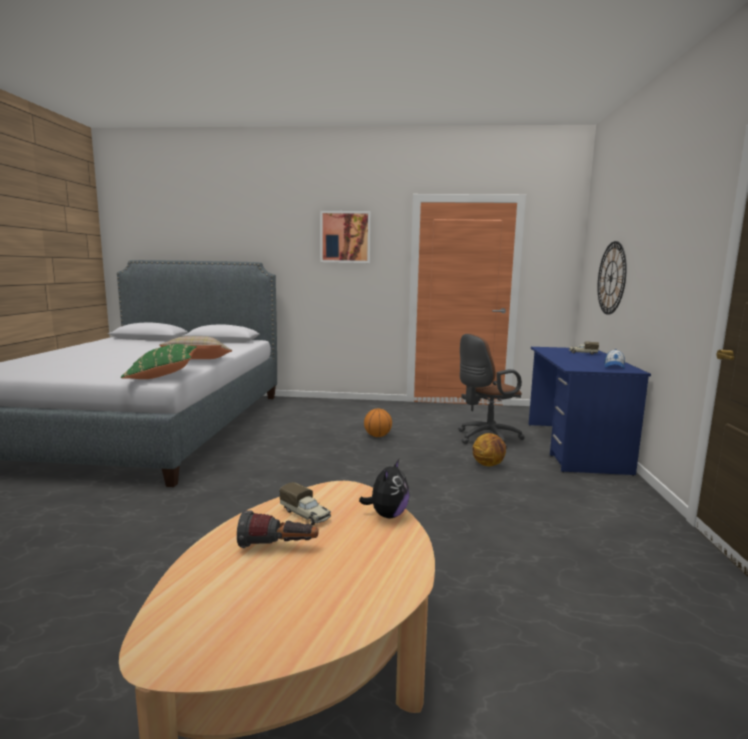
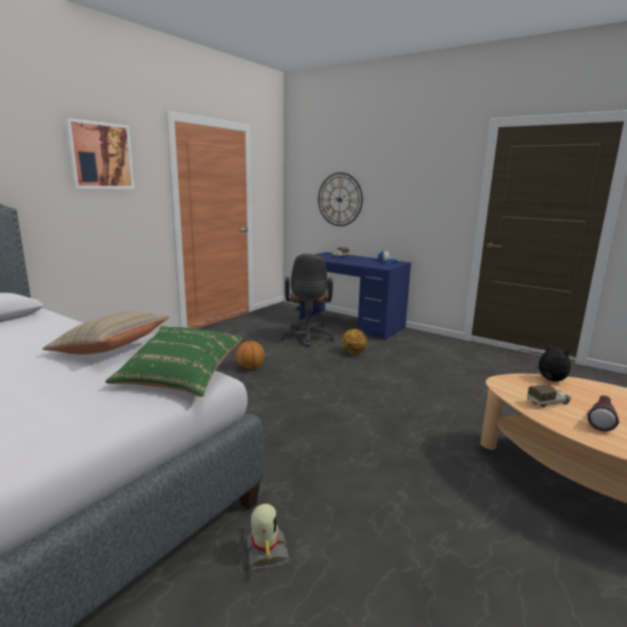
camera: 60 degrees left, 5 degrees up
none -> toy robot [246,503,290,570]

